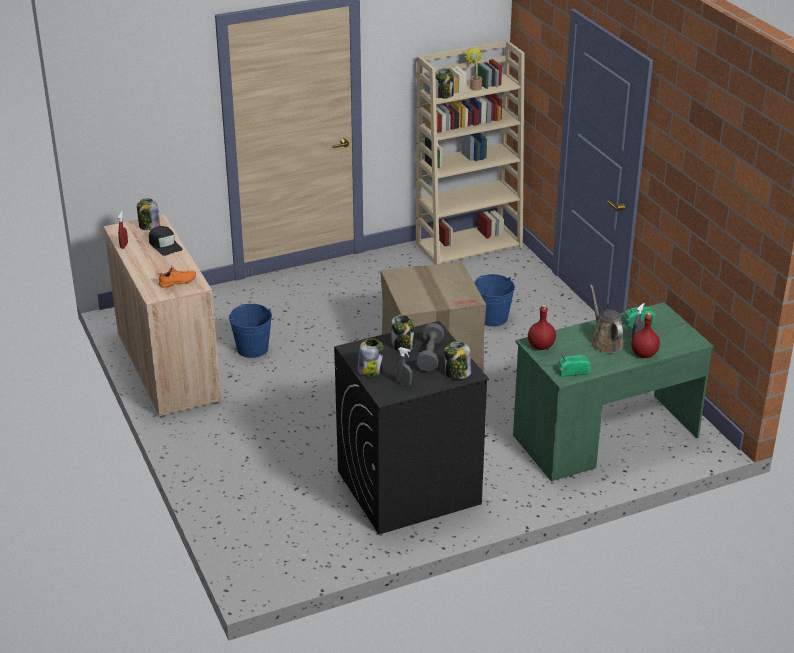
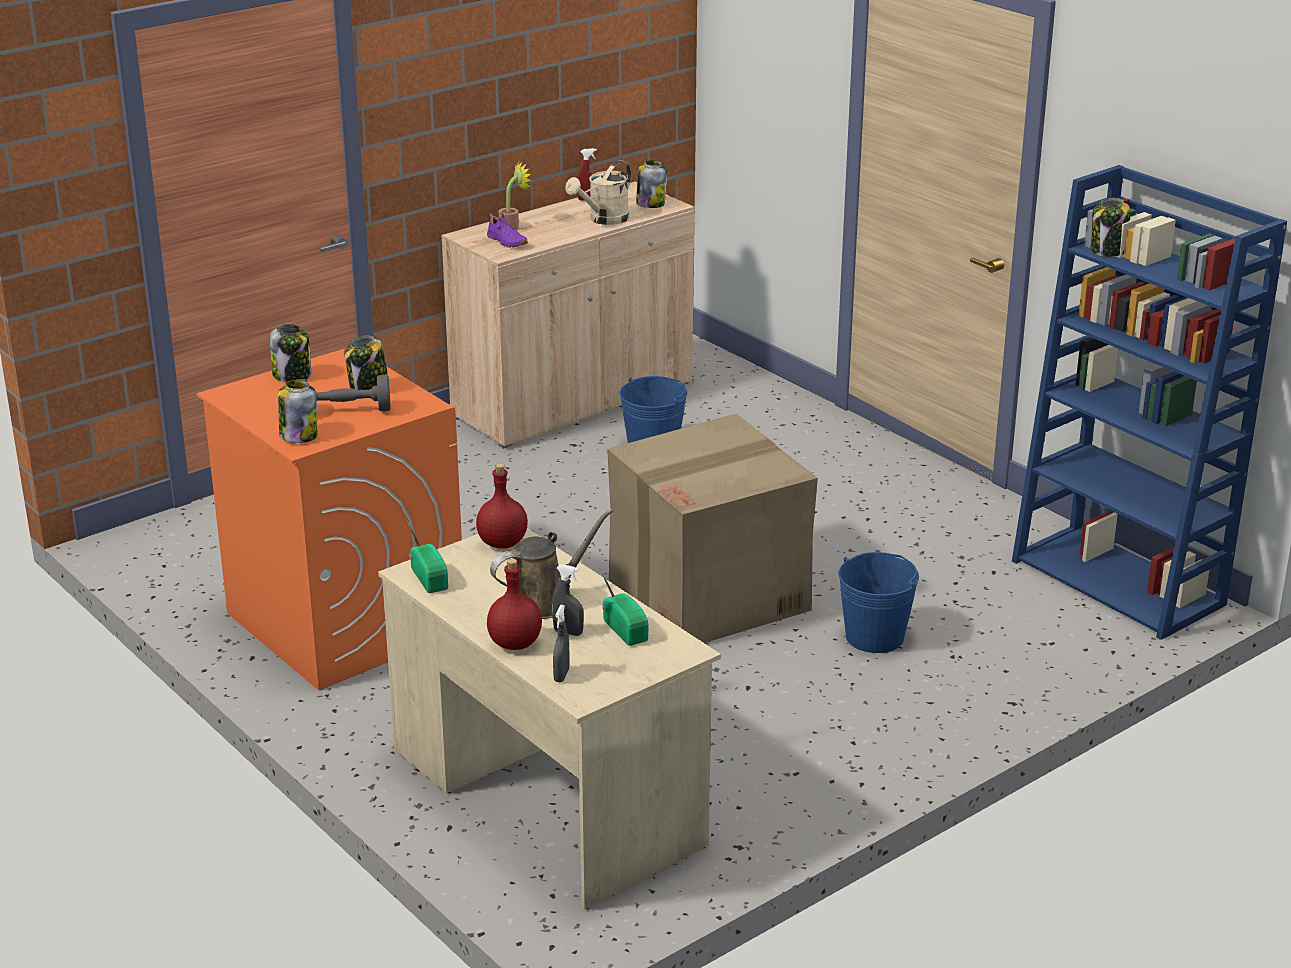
camera: 75 degrees right, 5 degrees down
black cap [149,226,182,256] -> beige watering can [565,160,631,225]
orange shoe [158,265,196,288] -> purple shoe [487,211,528,248]
black washing machine [334,321,489,535] -> orange washing machine [197,348,462,690]
grey spray bottle [395,347,412,386] -> grey spray bottle moved to [553,605,570,682]
beige bookcase [416,41,525,265] -> blue bookcase [1012,165,1287,640]
potted plant [464,48,482,91] -> potted plant moved to [499,161,532,230]
green desk [513,302,714,481] -> beige desk [378,528,721,910]

